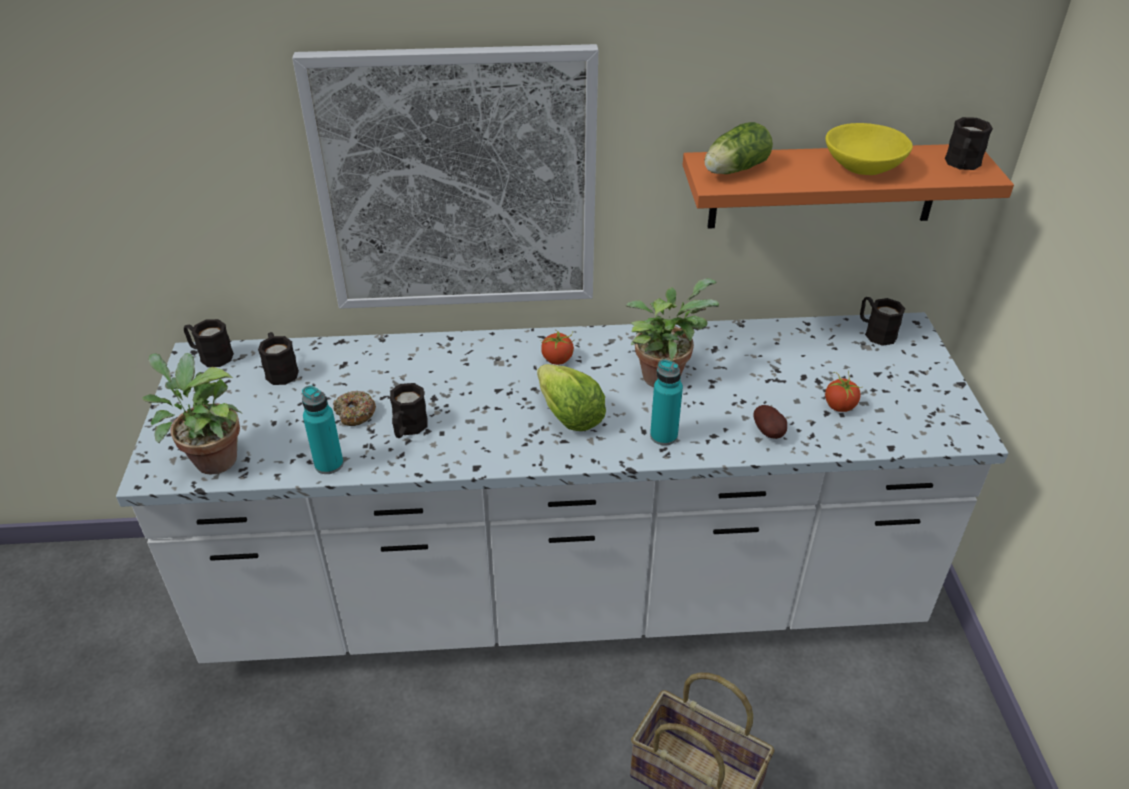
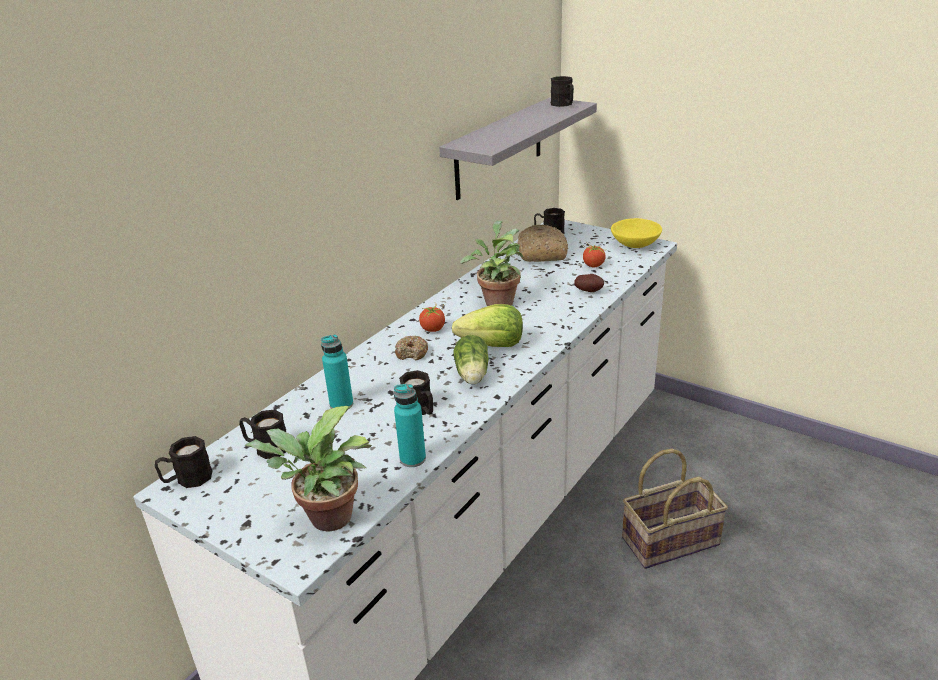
camera: 50 degrees left, 10 degrees down
picture [292,44,598,309] -> none
donut [333,391,376,426] -> donut moved to [395,335,428,360]
turquoise bottle [650,359,683,446] -> turquoise bottle moved to [321,334,353,409]
orange shelf [683,144,1014,229] -> grey shelf [439,98,597,200]
lettuce [705,122,773,174] -> lettuce moved to [453,335,489,384]
yellow bowl [825,123,913,175] -> yellow bowl moved to [611,218,662,248]
none -> bread [518,225,568,262]

